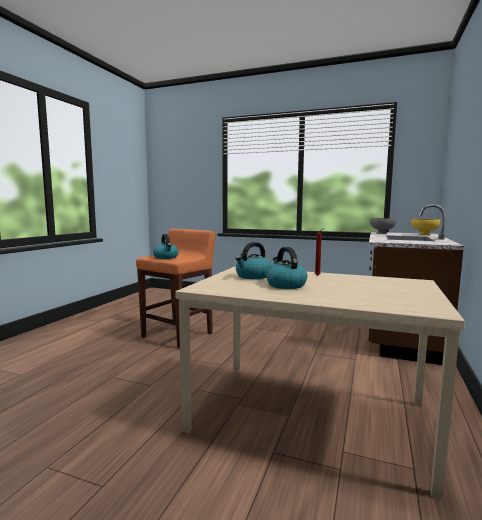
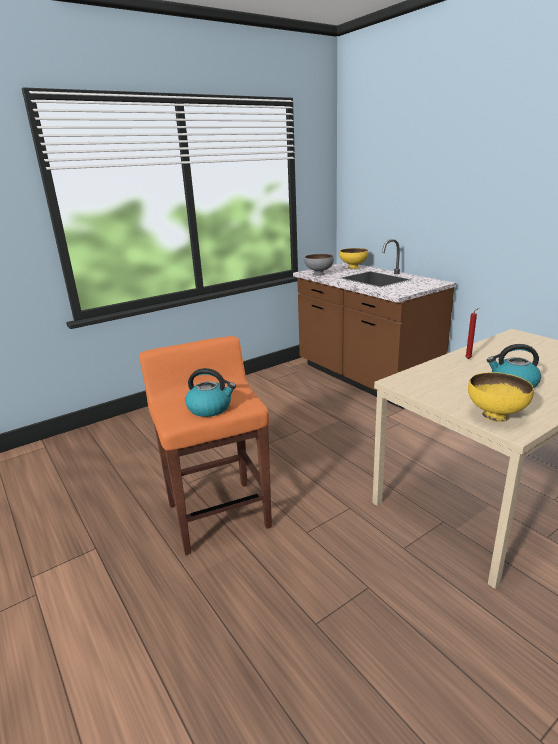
camera: 55 degrees left, 15 degrees up
kettle [236,242,272,279] -> none
none -> yellow bowl [468,372,534,422]

